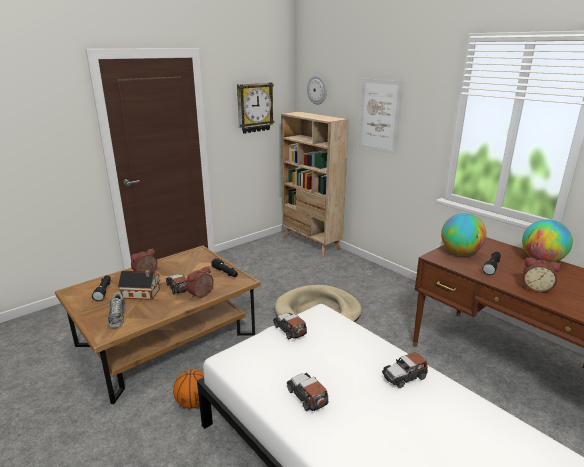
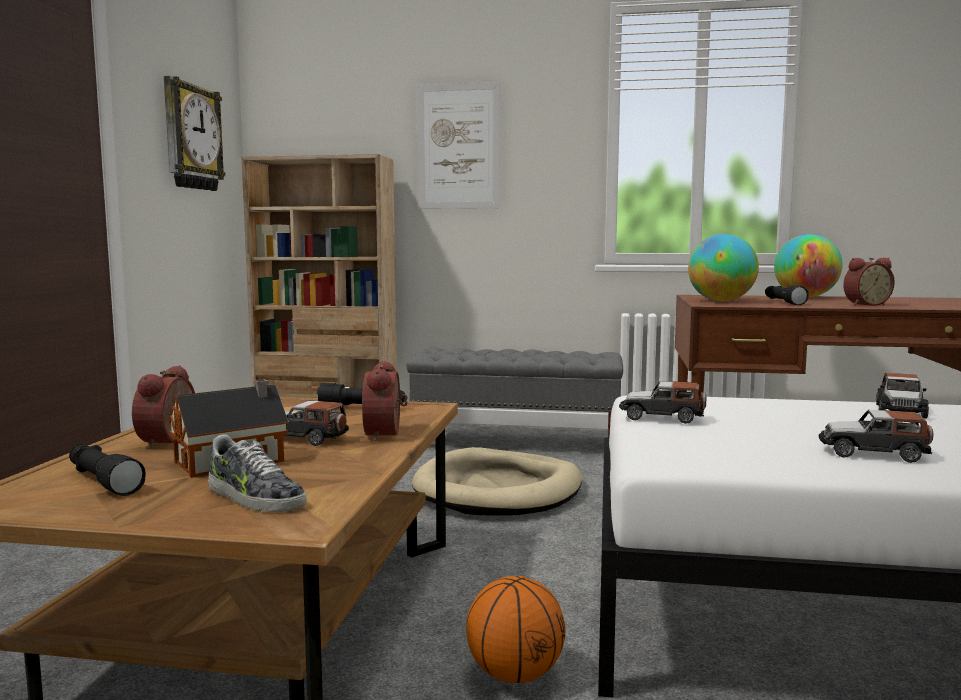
camera: 40 degrees left, 15 degrees down
wall clock [307,75,327,105] -> none
none -> grey bench [407,348,623,438]

